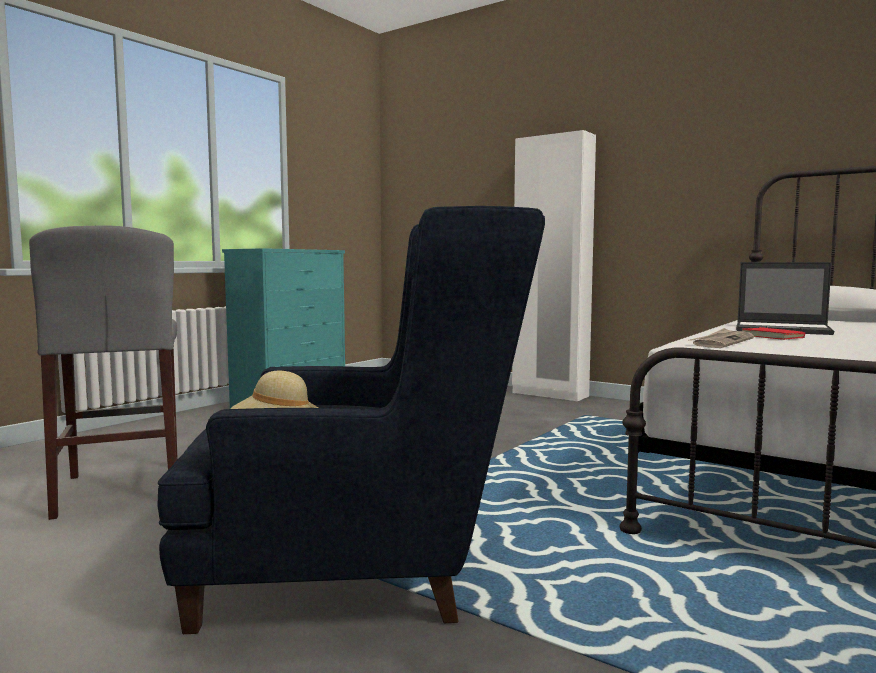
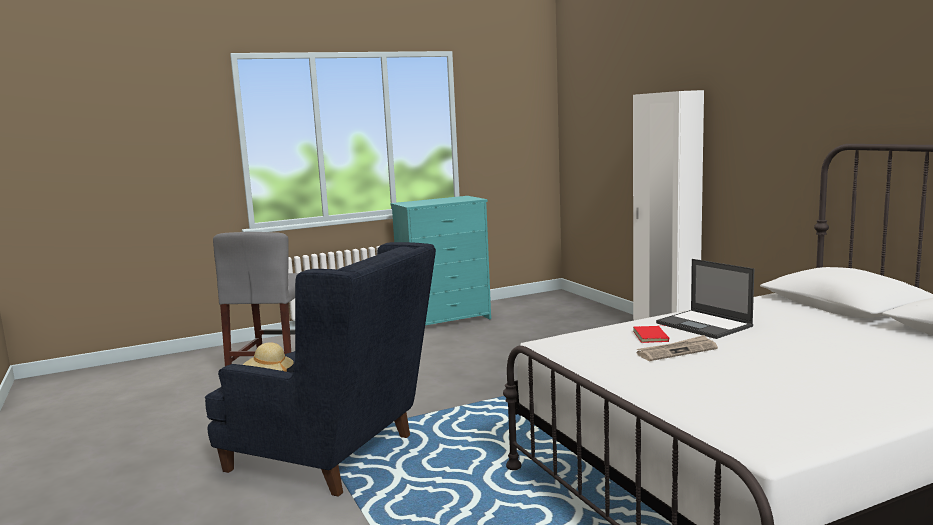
camera: 30 degrees right, 5 degrees up
newspaper [689,328,754,348] -> newspaper moved to [637,335,718,361]

